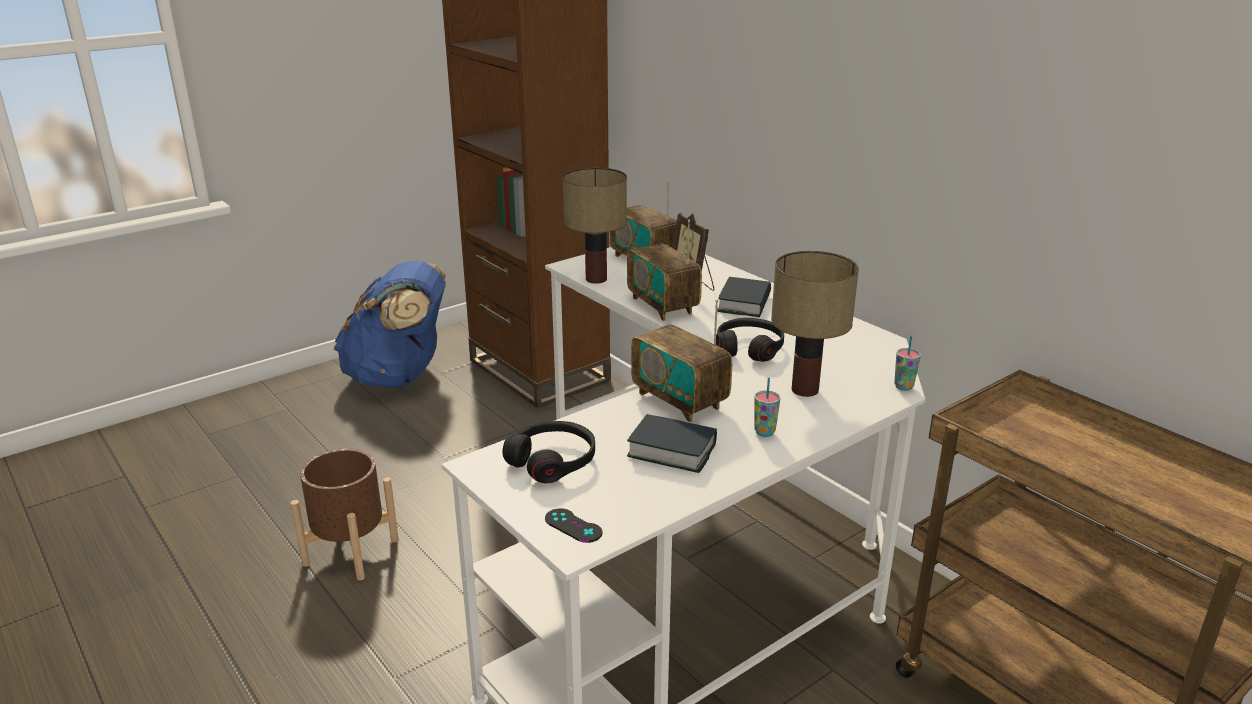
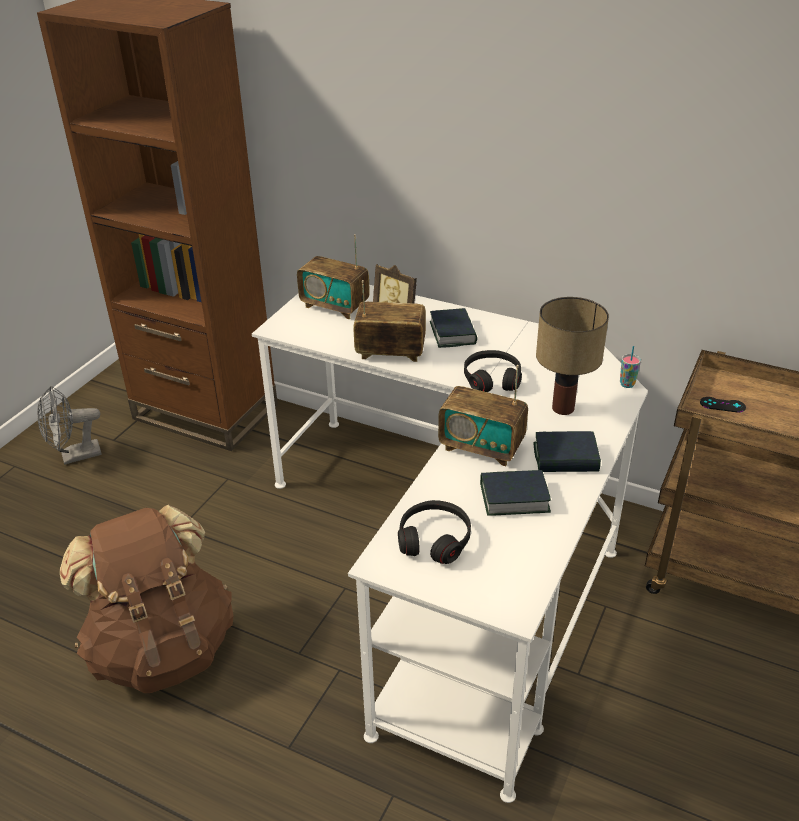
camera: 25 degrees left, 10 degrees up
brown planter [290,449,399,581] -> brown backpack [60,505,234,693]
blue backpack [334,261,446,388] -> grey fan [37,386,102,465]
black game controller [545,508,602,543] -> black game controller moved to [700,397,746,412]
table lamp [563,168,627,284] -> none
radio [627,220,702,321] -> radio turned 150 degrees clockwise [353,280,426,362]
cup [755,378,780,437] -> book [533,431,601,472]

